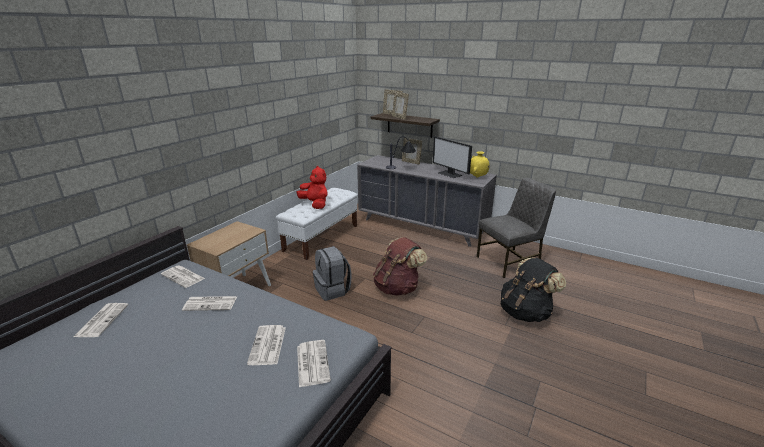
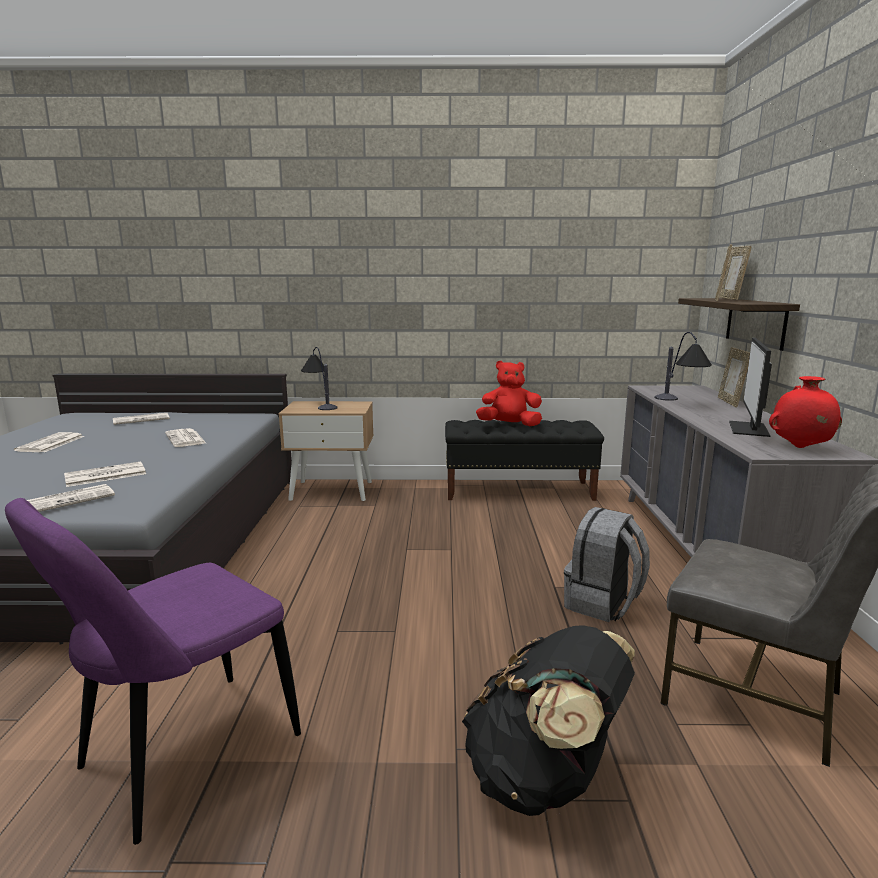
camera: 60 degrees right, 10 degrees down
newspaper [161,266,205,288] -> newspaper moved to [14,432,84,452]
white bench [276,188,358,260] -> black bench [445,420,604,501]
red plush toy [297,166,328,209] -> red plush toy turned 105 degrees counterclockwise [476,361,542,426]
grey backpack [313,246,352,301] -> grey backpack moved to [564,507,650,622]
brown backpack [373,237,427,296] -> none
yellow vase [470,151,490,178] -> red vase [769,376,842,448]
none -> purple chair [5,498,301,845]
none -> table lamp [301,347,338,410]

